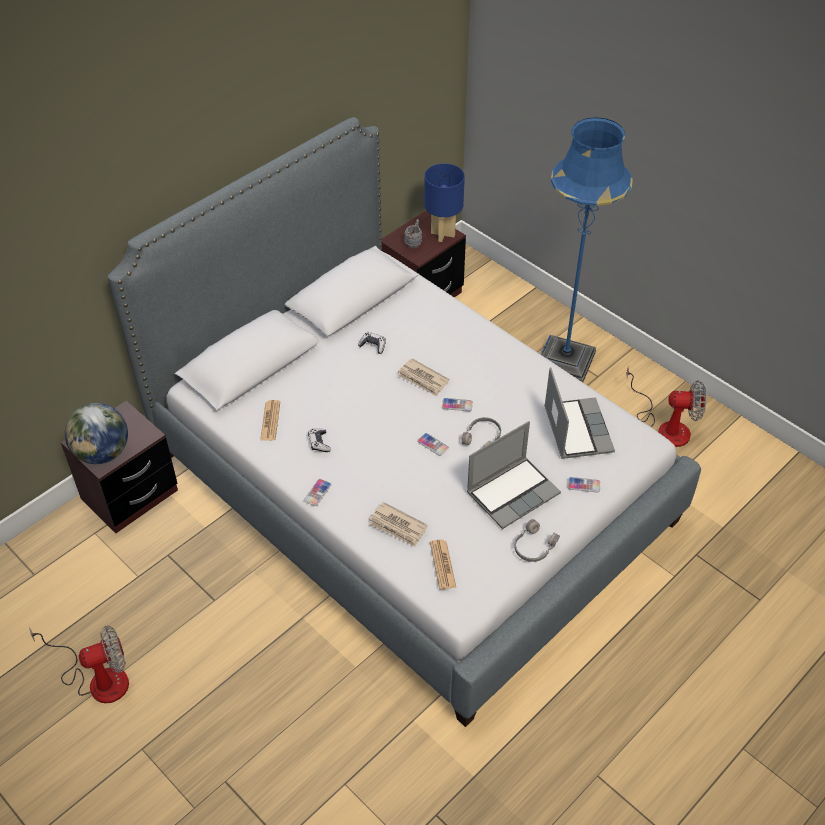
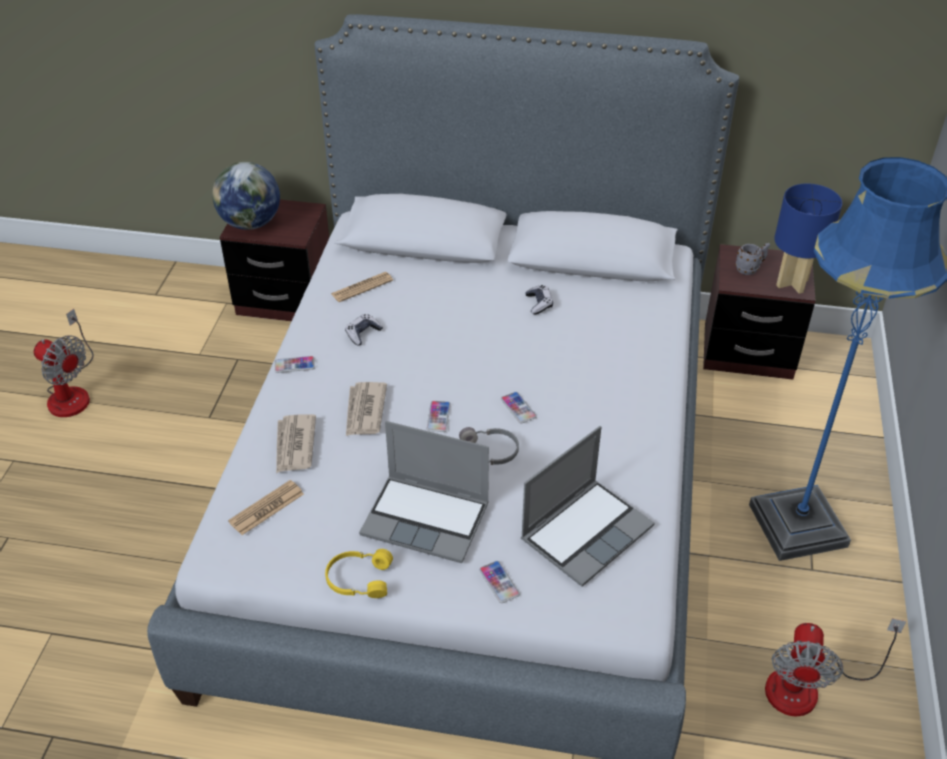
camera: 55 degrees right, 5 degrees down
newspaper [397,358,449,397] -> newspaper moved to [346,382,387,436]
grey headphones [514,519,560,562] -> yellow headphones [325,549,393,598]
fan [626,366,706,447] -> fan turned 45 degrees clockwise [765,618,906,717]

